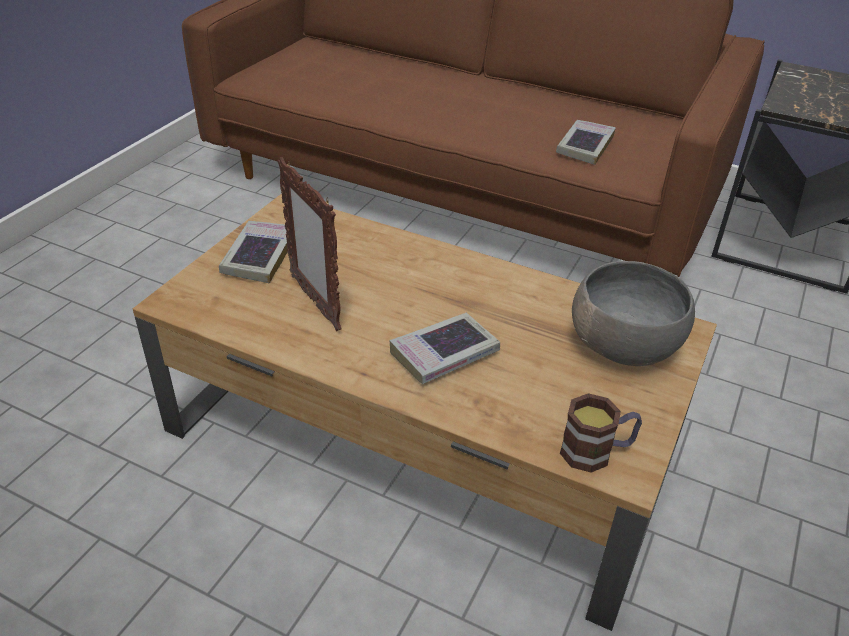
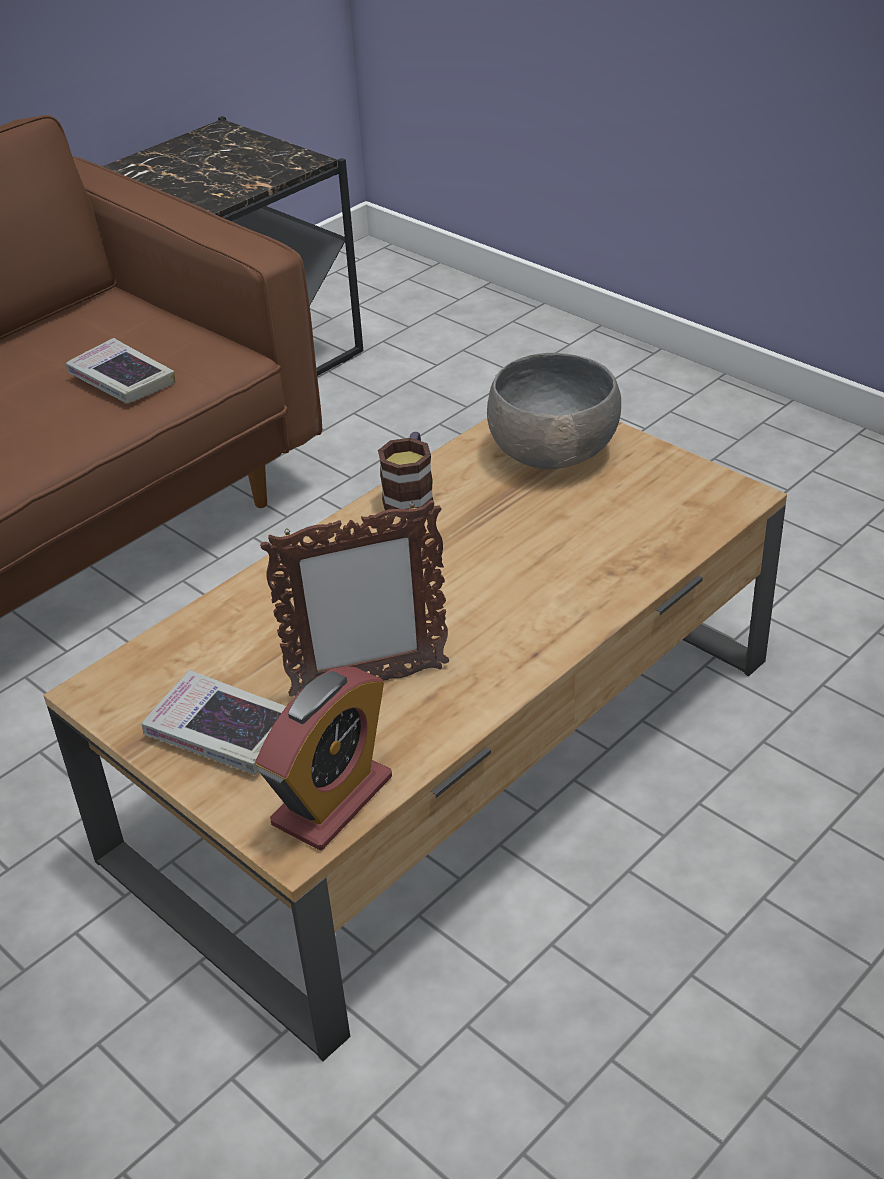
camera: 70 degrees left, 0 degrees up
book [389,313,500,384] -> none
mug [560,393,642,473] -> mug moved to [378,432,433,517]
none -> alarm clock [256,666,392,850]

